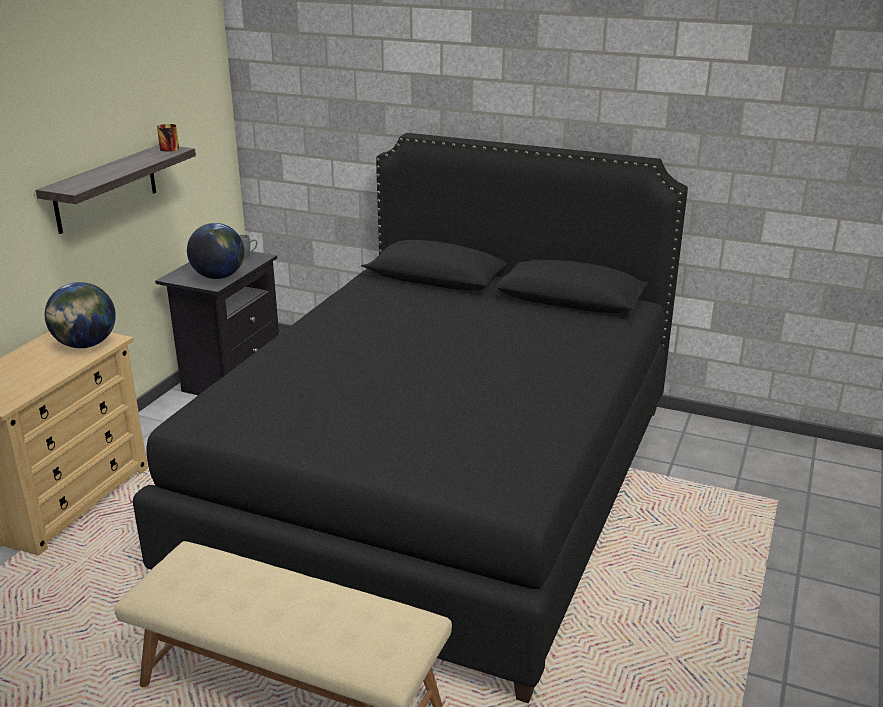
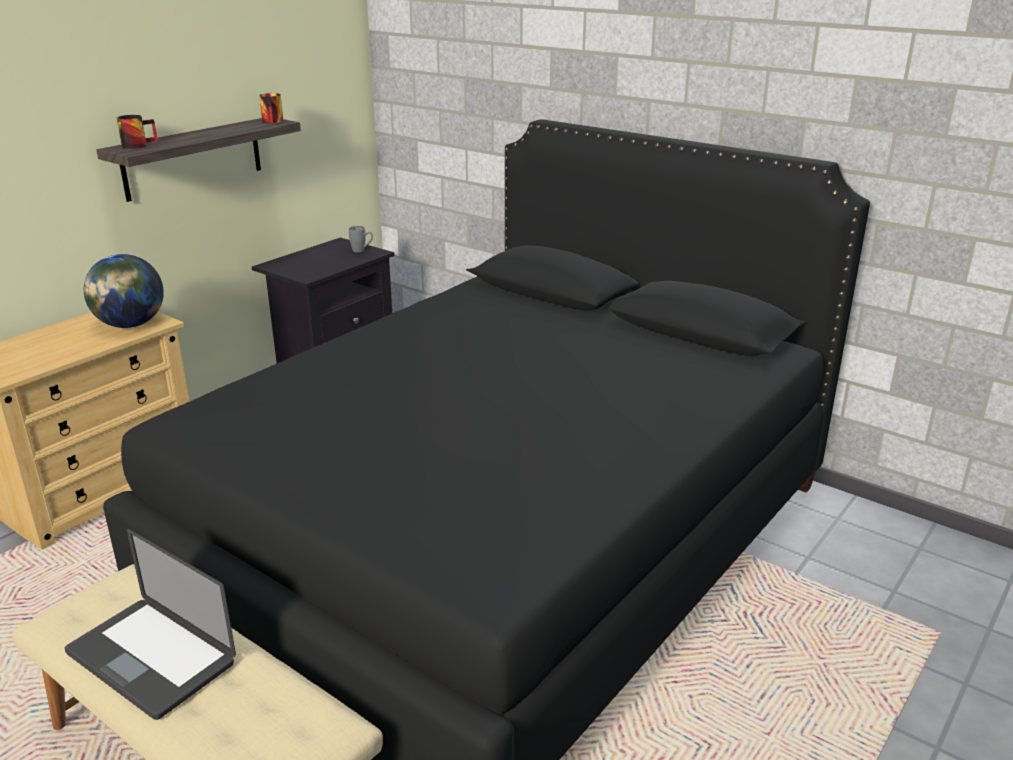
camera: 15 degrees right, 0 degrees up
globe [187,223,244,279] -> none
none -> laptop [65,529,236,720]
none -> mug [117,115,158,149]

